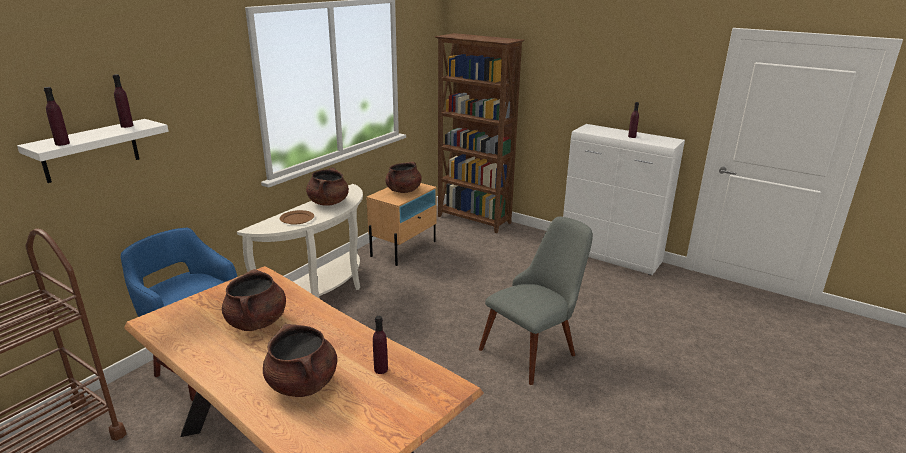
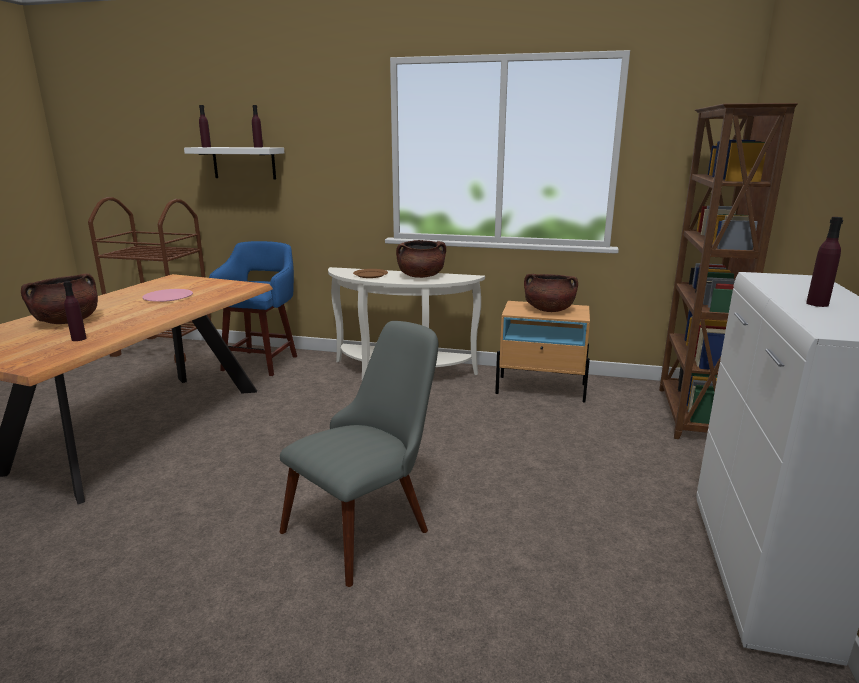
camera: 70 degrees right, 5 degrees down
brown cooking pot [222,269,286,331] -> pink plate [142,289,193,302]
grey chair [479,217,593,385] -> grey chair turned 75 degrees counterclockwise [280,321,438,587]

